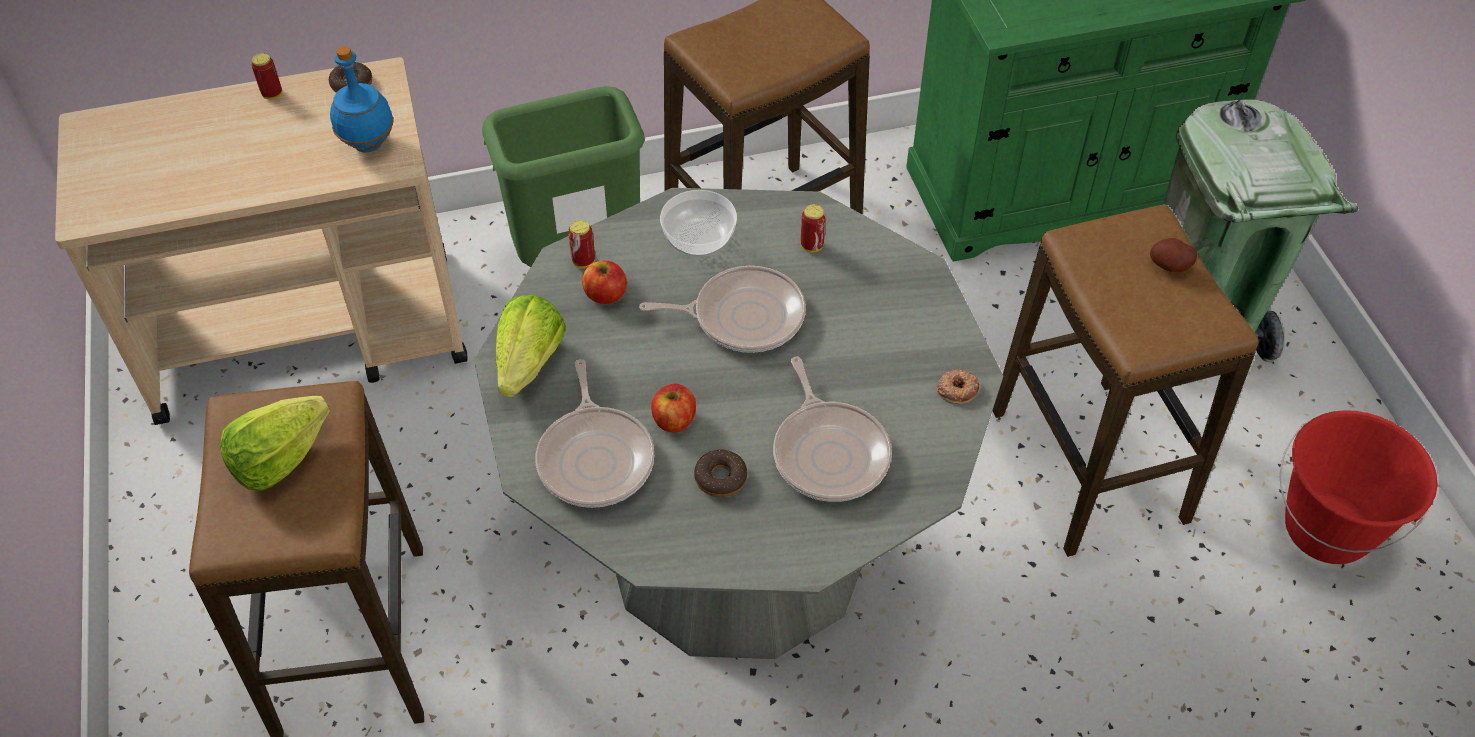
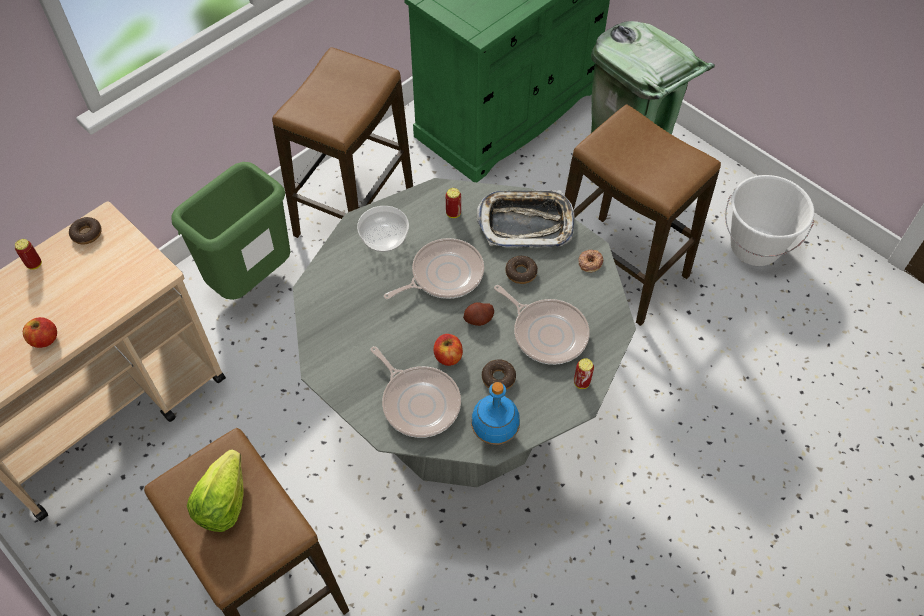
camera: 30 degrees left, 5 degrees up
blue bottle [330,46,393,152] -> blue bottle moved to [471,382,520,445]
lettuce [496,295,566,398] -> none
can [568,220,595,268] -> can moved to [574,358,594,389]
apple [582,261,627,304] -> apple moved to [23,317,57,348]
potato [1150,238,1197,272] -> potato moved to [463,302,494,326]
red bucket [1280,410,1437,564] -> white bucket [725,175,814,266]
none -> tray [477,190,574,247]
none -> donut [506,256,538,284]

